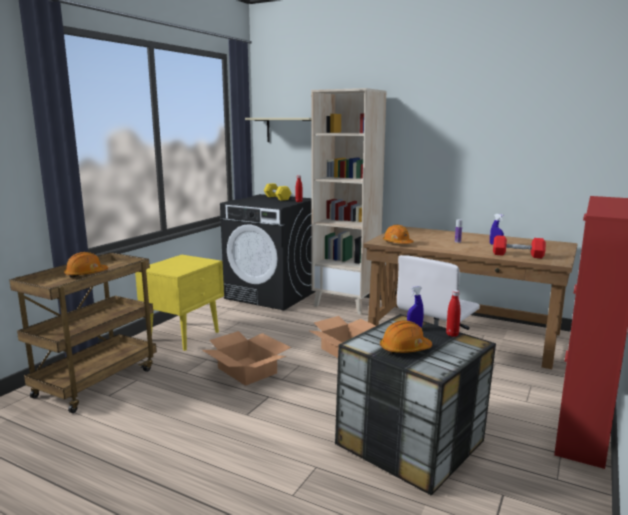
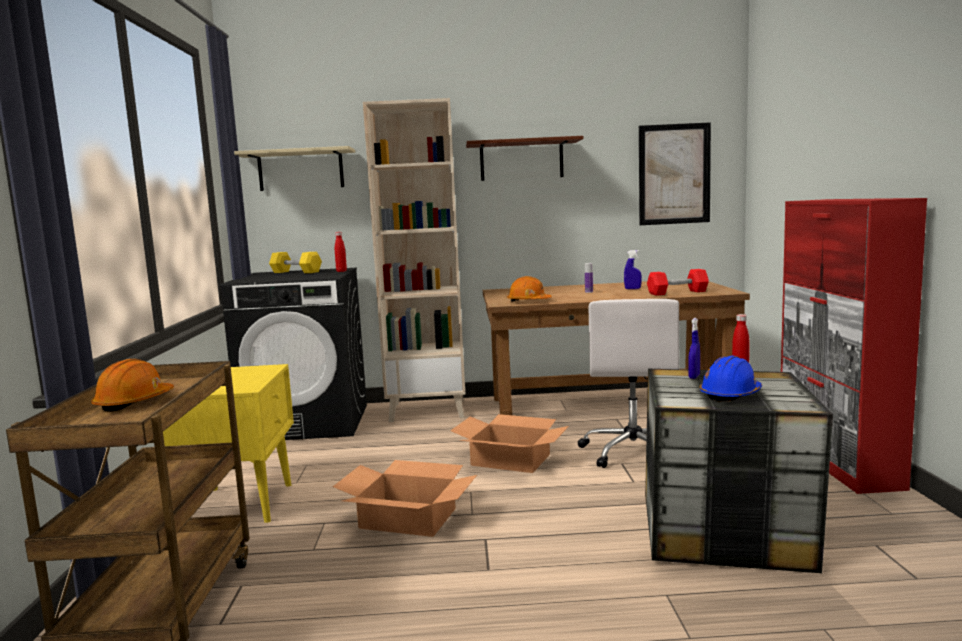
camera: 30 degrees left, 5 degrees down
orange hard hat [380,320,432,354] -> blue hard hat [700,356,762,402]
none -> brown shelf [466,136,583,181]
none -> picture [639,122,711,225]

